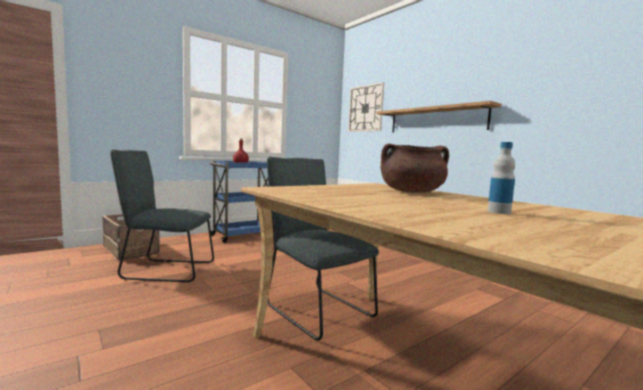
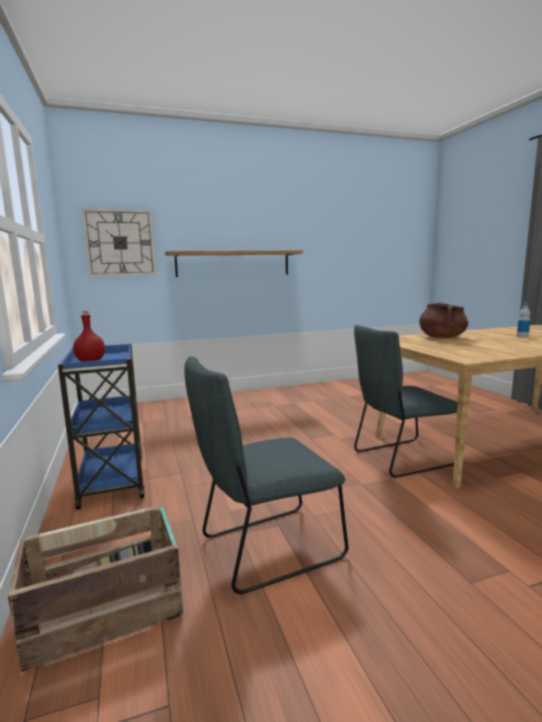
camera: 70 degrees left, 5 degrees up
grey chair [110,149,214,282] -> grey chair turned 45 degrees clockwise [184,357,348,594]

